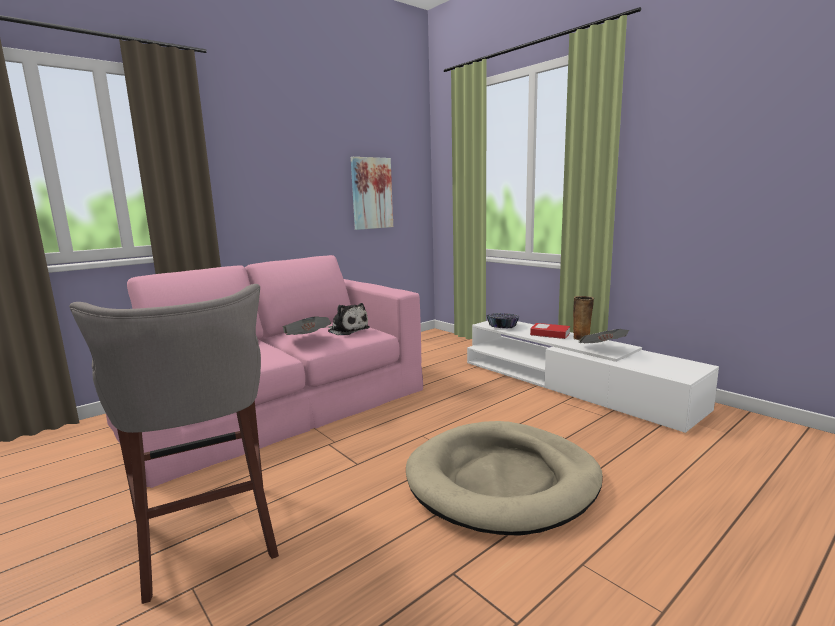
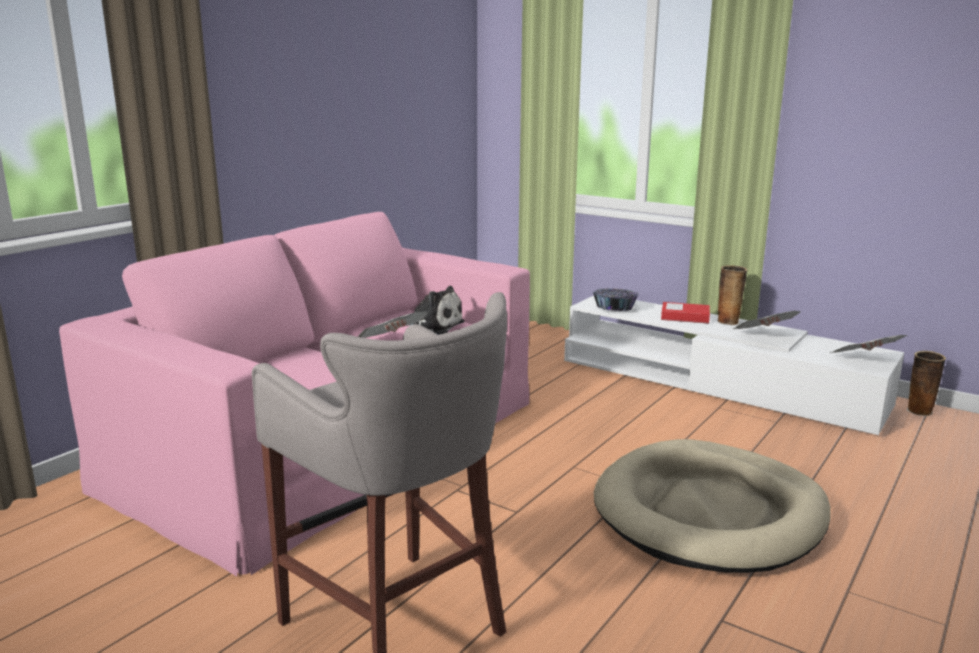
camera: 15 degrees left, 5 degrees up
picture [351,157,393,230] -> none
none -> newspaper [829,335,907,353]
none -> vase [907,351,946,416]

